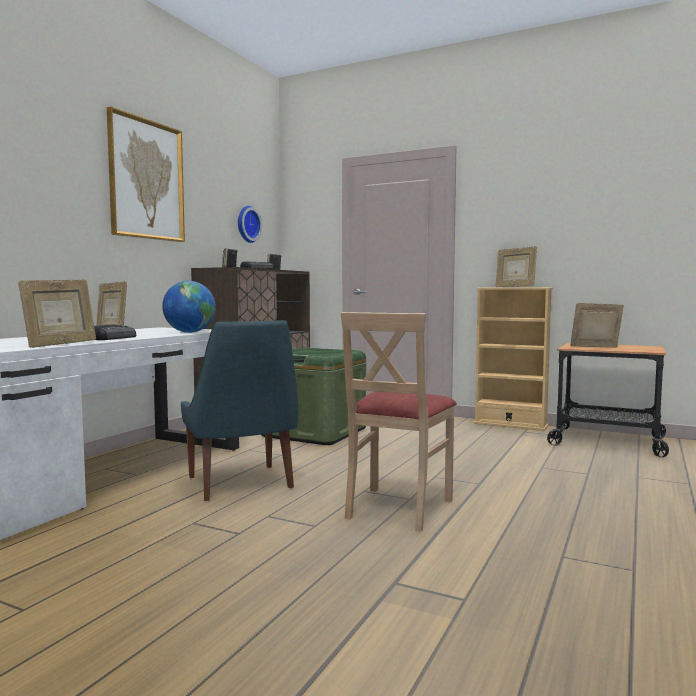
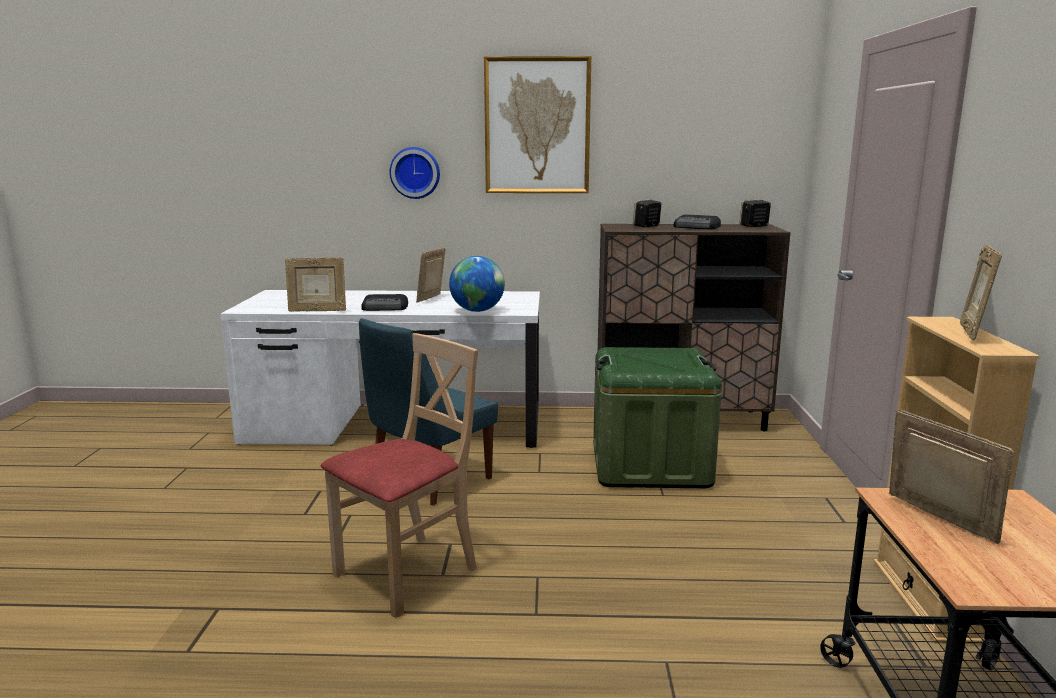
camera: 65 degrees right, 10 degrees up
wall clock [238,206,262,243] -> wall clock moved to [390,147,440,199]
beige chair [341,312,457,532] -> beige chair turned 135 degrees clockwise [321,333,478,618]

